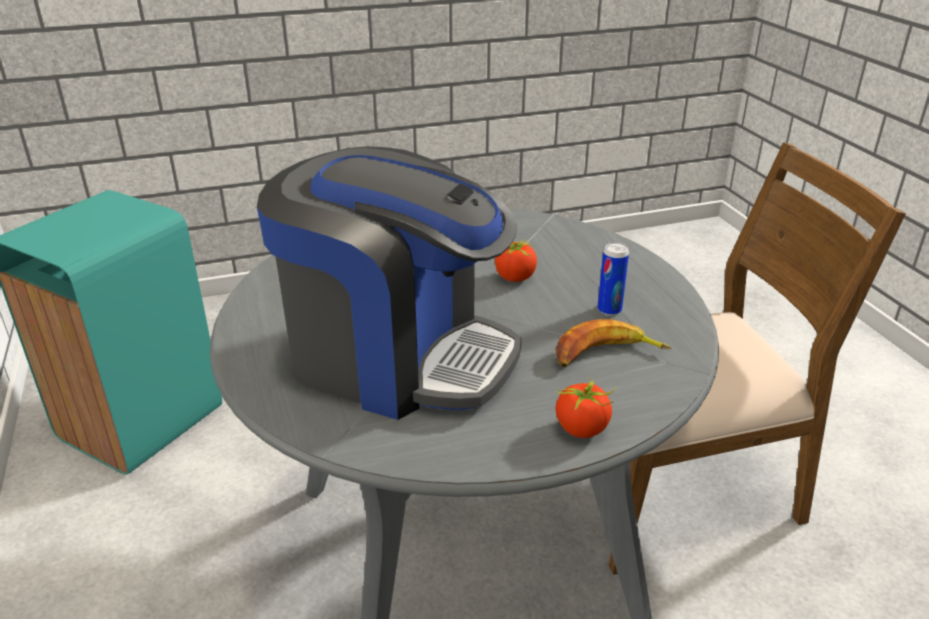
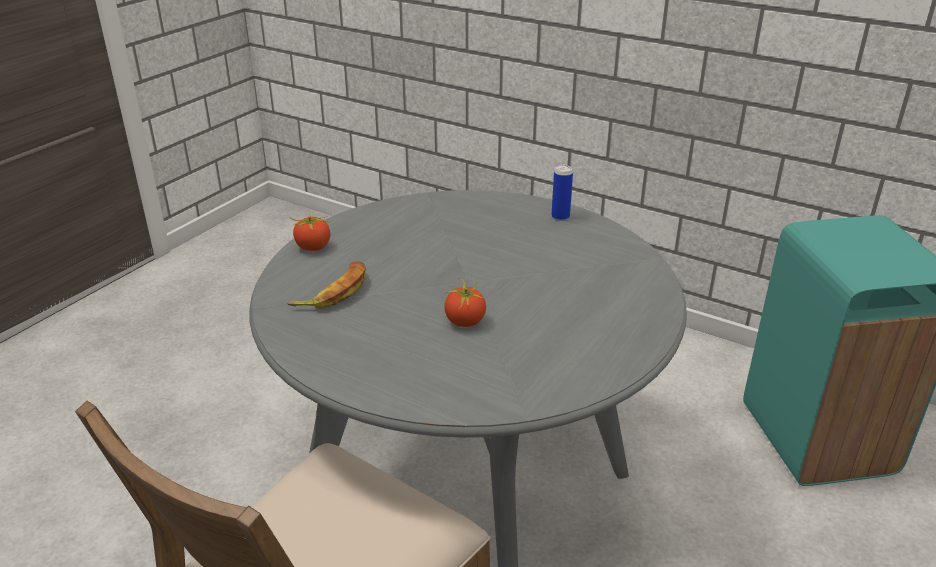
camera: 140 degrees right, 0 degrees up
coffee machine [257,146,522,420] -> none
can [598,243,629,316] -> can moved to [551,165,573,221]

